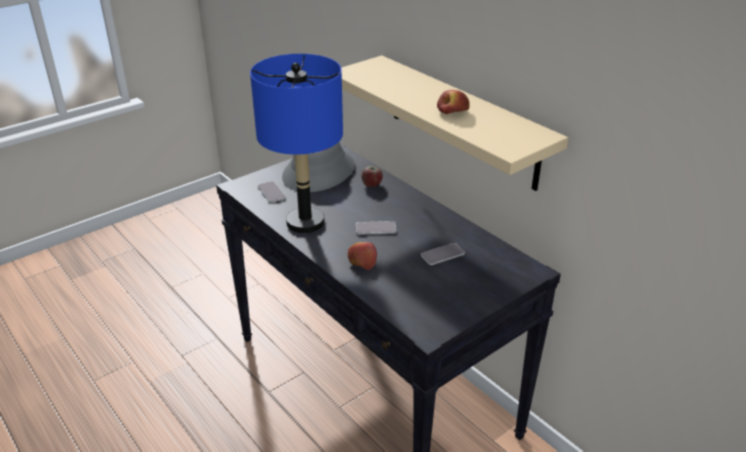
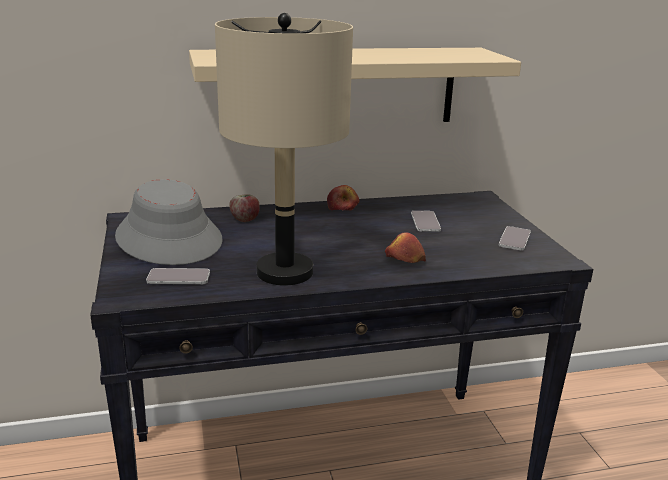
camera: 65 degrees left, 10 degrees down
blue table lamp [250,54,343,233] -> beige table lamp [215,13,353,286]
phone [356,221,396,235] -> phone moved to [499,226,531,250]
apple [437,90,470,114] -> apple moved to [327,185,360,210]

